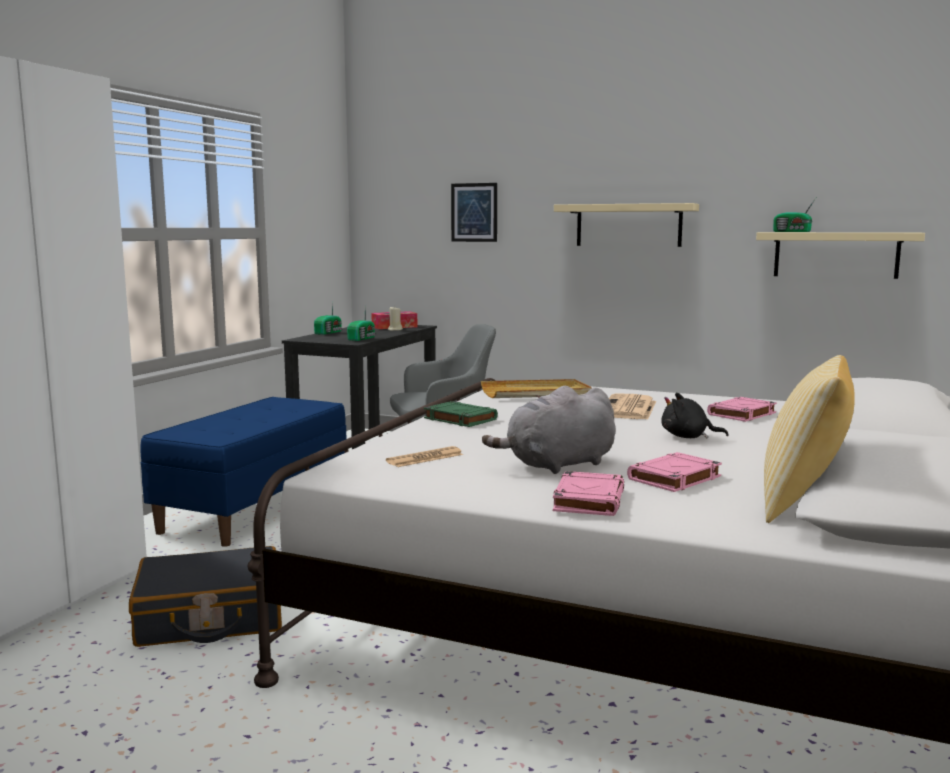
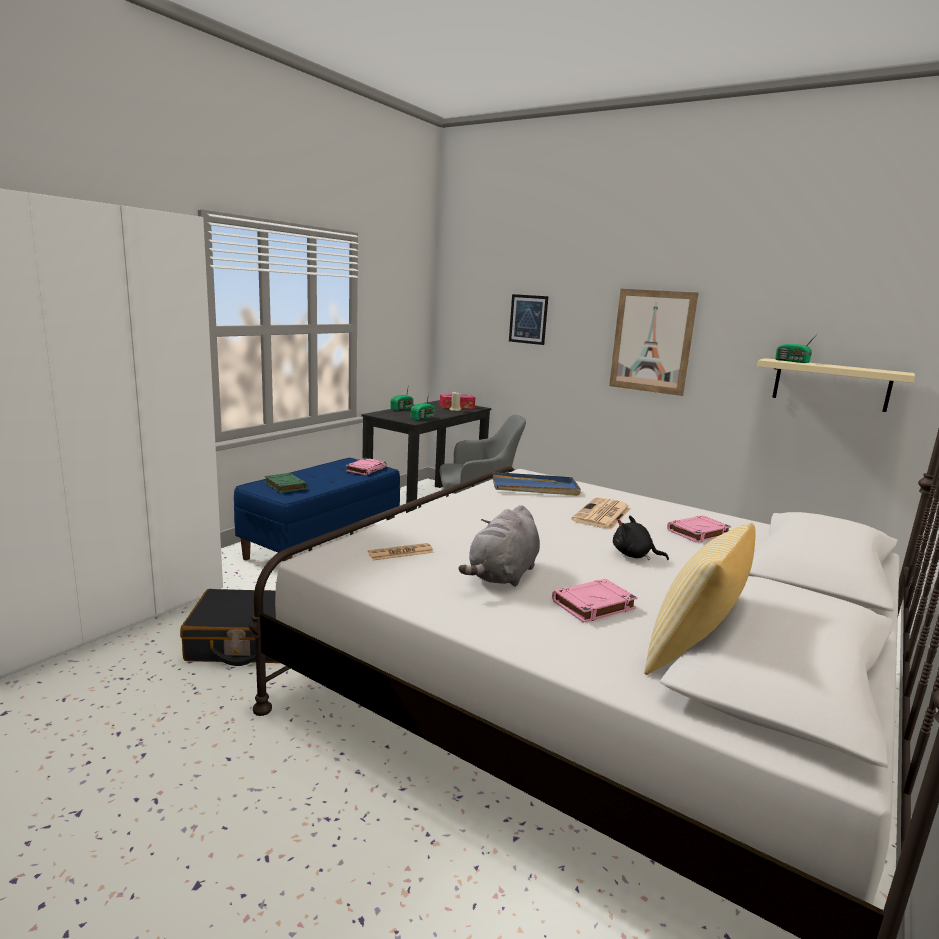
camera: 10 degrees right, 5 degrees up
green book [424,401,498,427] -> green book moved to [265,473,307,493]
beige tray [481,379,592,398] -> blue tray [493,472,581,496]
grey plush toy [482,386,615,474] -> grey plush toy turned 45 degrees counterclockwise [458,505,540,587]
pink book [553,471,624,516] -> pink book moved to [346,458,386,475]
beige shelf [554,203,699,247] -> picture [609,289,698,396]

